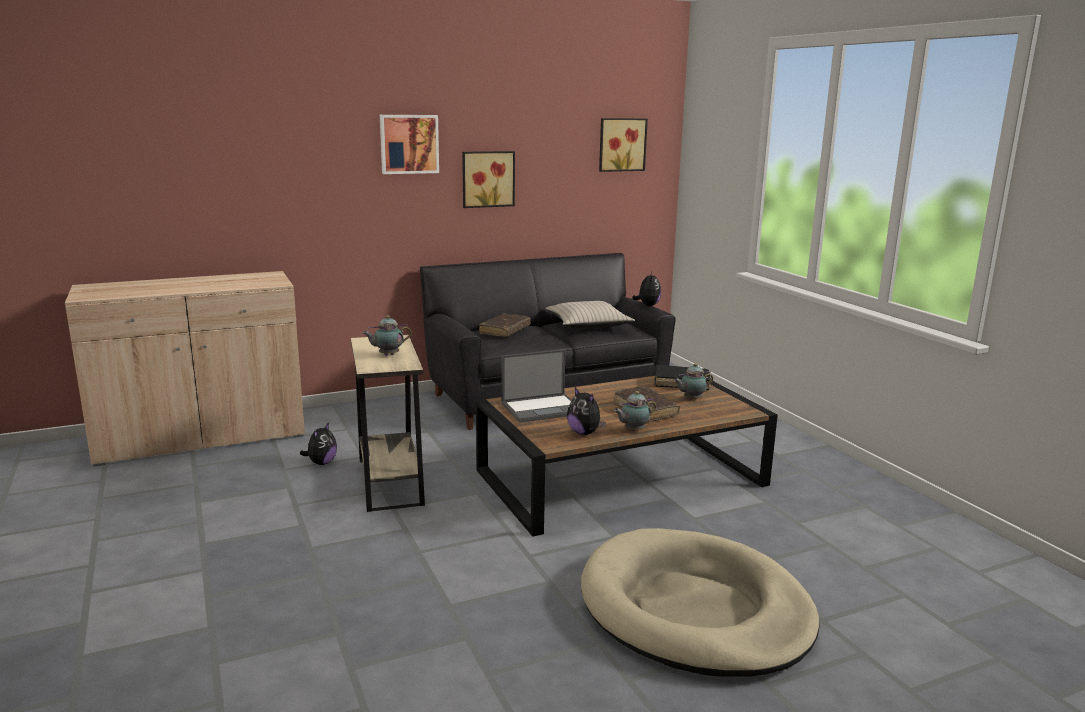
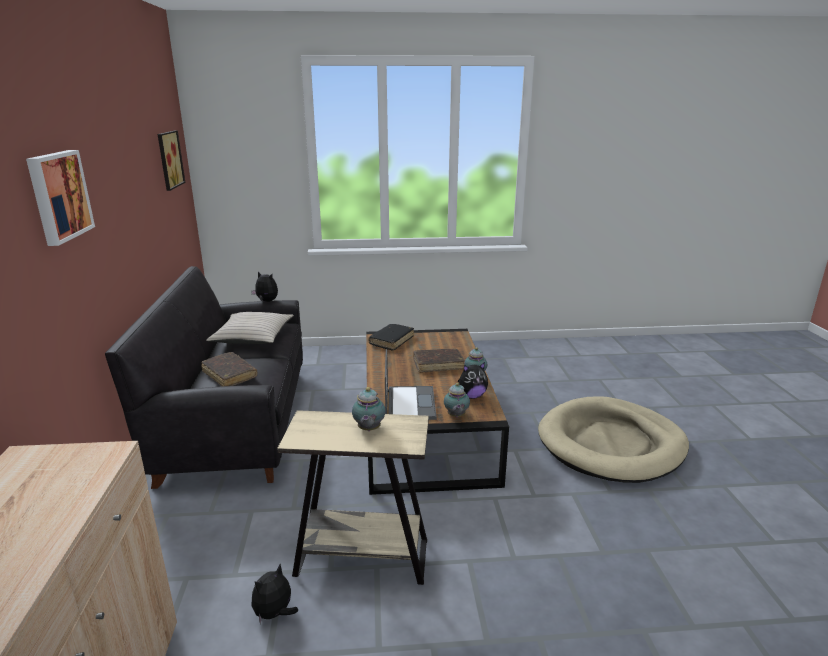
camera: 70 degrees left, 5 degrees up
plush toy [300,422,337,465] -> plush toy turned 90 degrees counterclockwise [251,564,298,624]
picture [462,151,515,208] -> none
teapot [674,363,713,400] -> teapot moved to [444,383,470,417]

